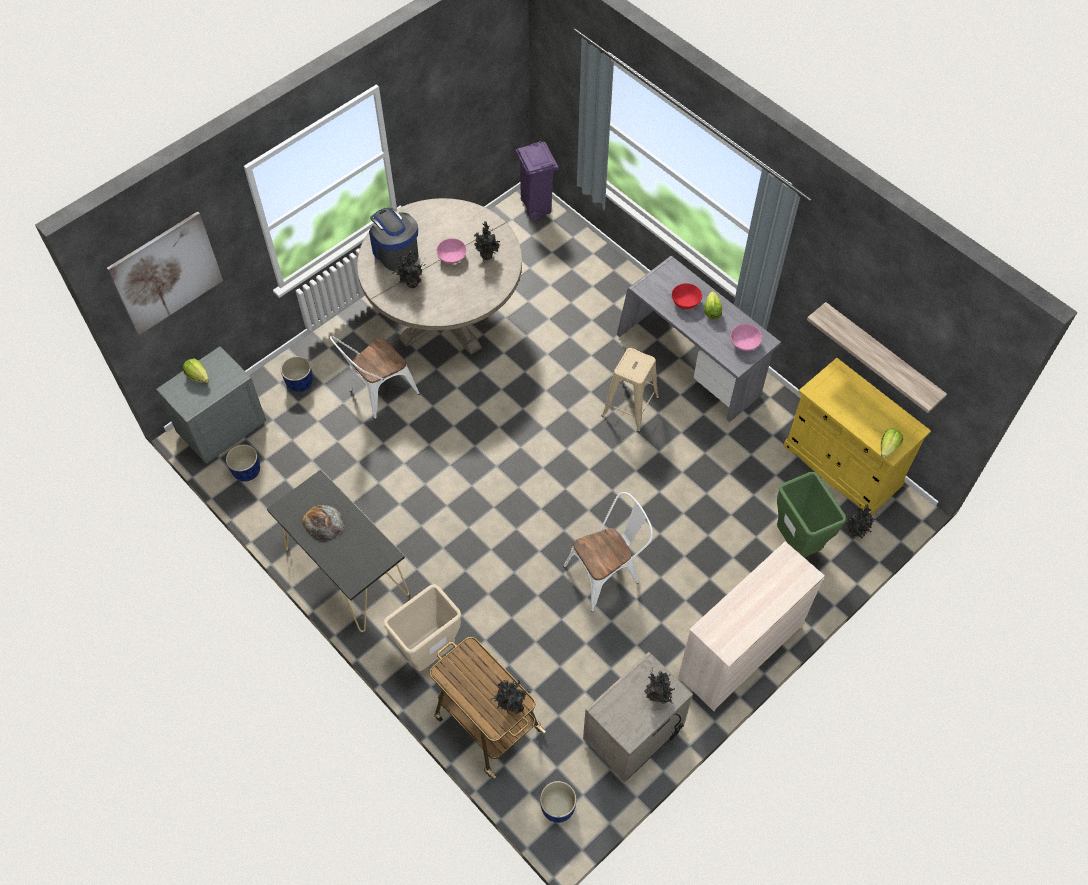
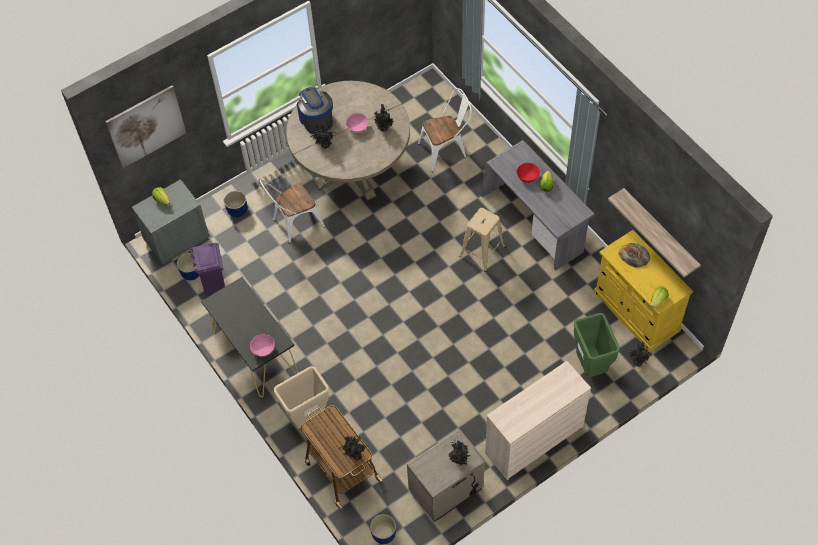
camera: 10 degrees right, 0 degrees up
bread [302,505,346,540] -> bread moved to [619,243,650,267]
purple trash can [515,141,559,220] -> purple trash can moved to [190,243,225,297]
white chair [563,492,653,612] -> white chair moved to [418,88,472,172]
pink bowl [730,324,762,351] -> pink bowl moved to [250,334,275,356]

